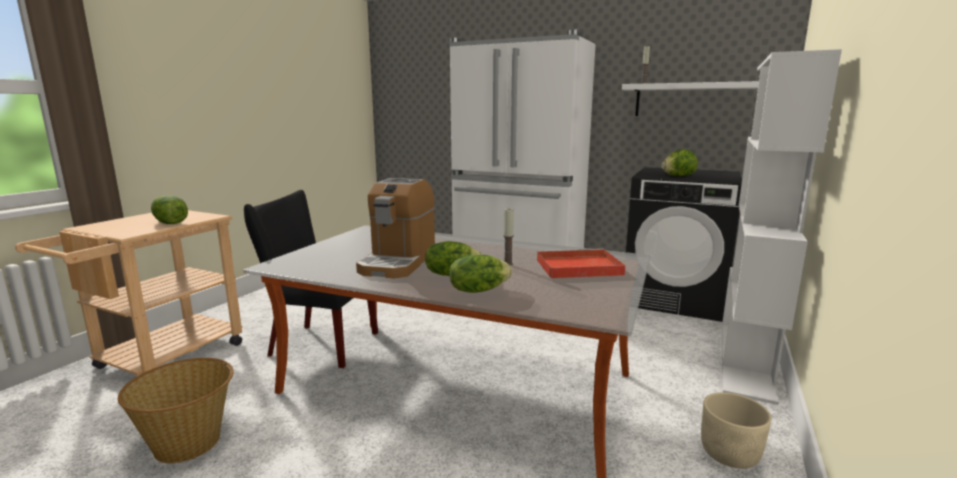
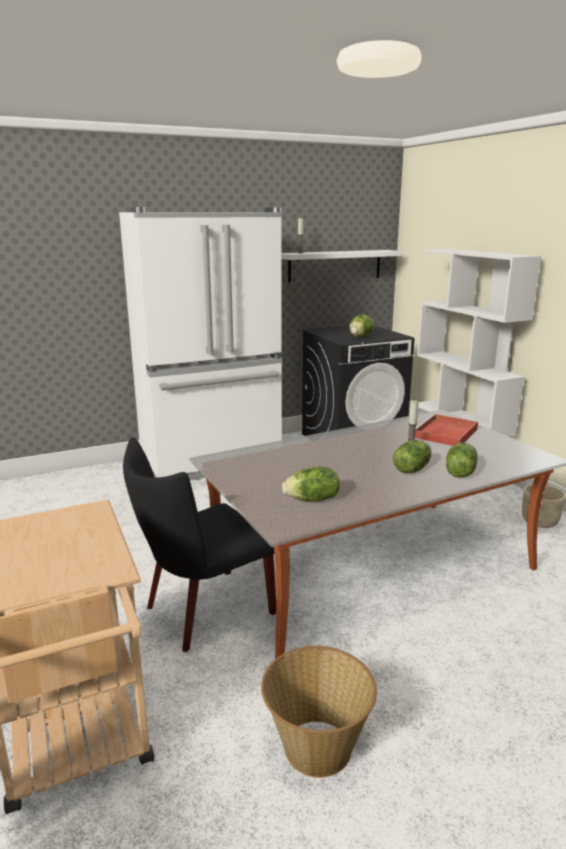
camera: 50 degrees left, 5 degrees up
lettuce [151,195,188,224] -> lettuce moved to [282,467,340,502]
coffee machine [356,178,435,278] -> none

